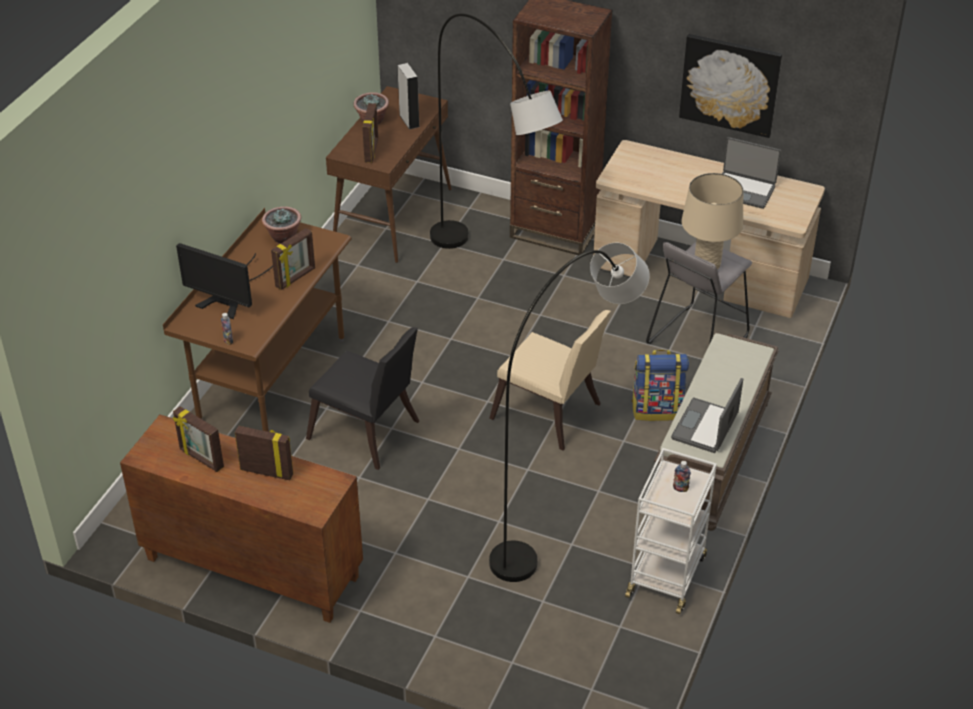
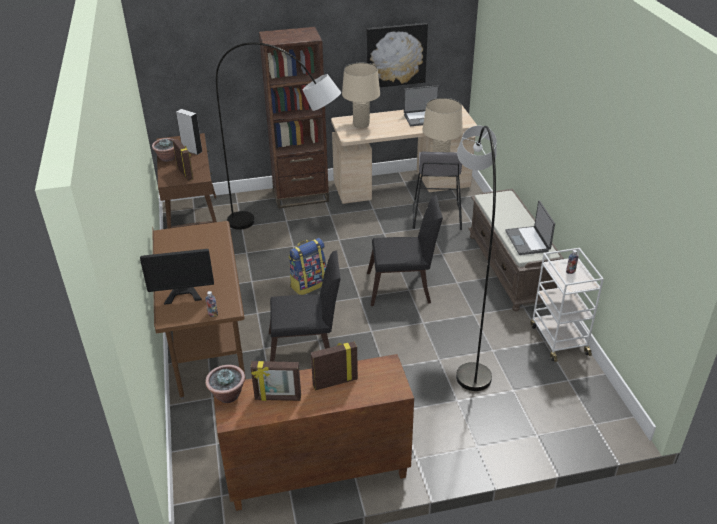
camera: 35 degrees left, 5 degrees down
potted plant [262,207,301,243] -> potted plant moved to [205,365,245,403]
picture frame [271,228,315,290] -> none
beige chair [489,310,611,451] -> black chair [367,195,443,306]
backpack [631,350,689,421] -> backpack moved to [289,238,326,295]
none -> beige table lamp [342,63,380,128]

